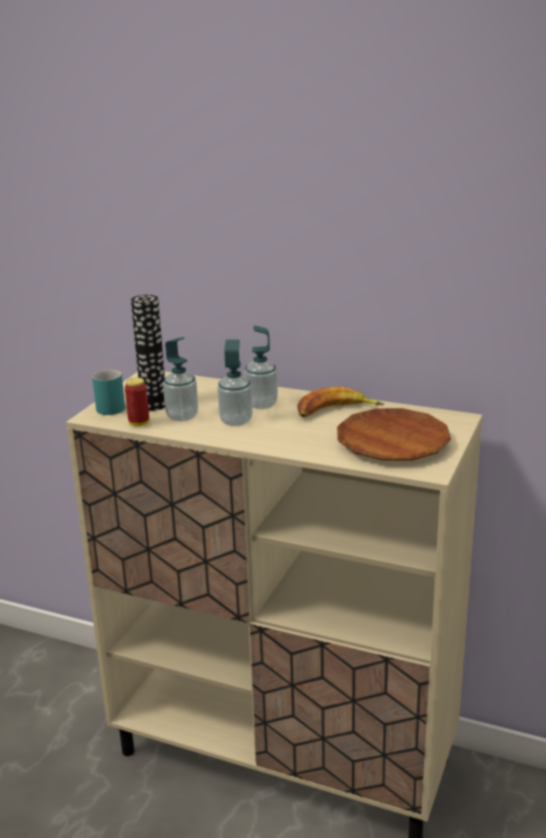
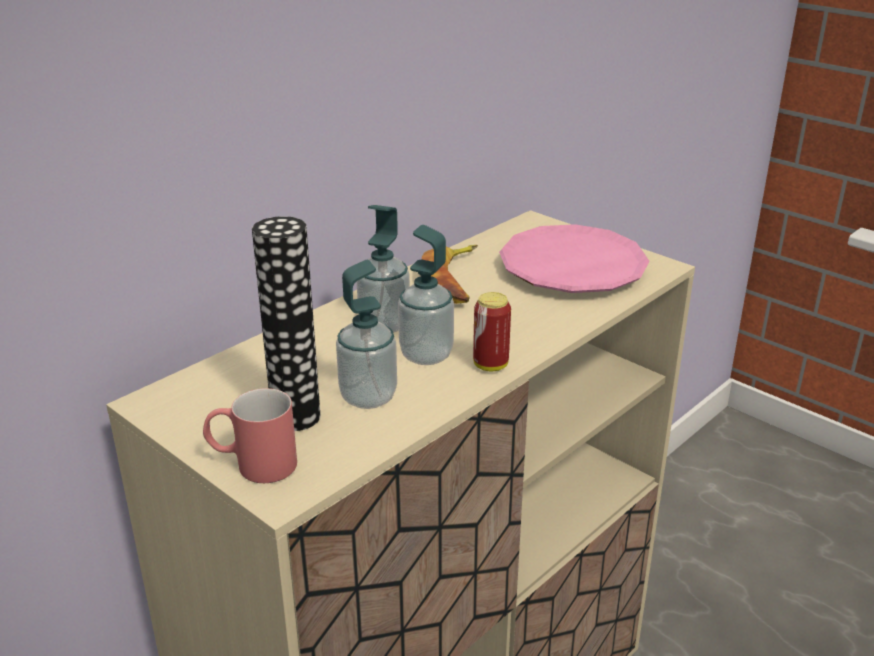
camera: 70 degrees left, 5 degrees up
turquoise mug [92,370,125,415] -> red mug [203,388,297,483]
can [125,378,149,426] -> can moved to [473,292,511,371]
brown plate [337,408,451,460] -> pink plate [499,224,650,293]

